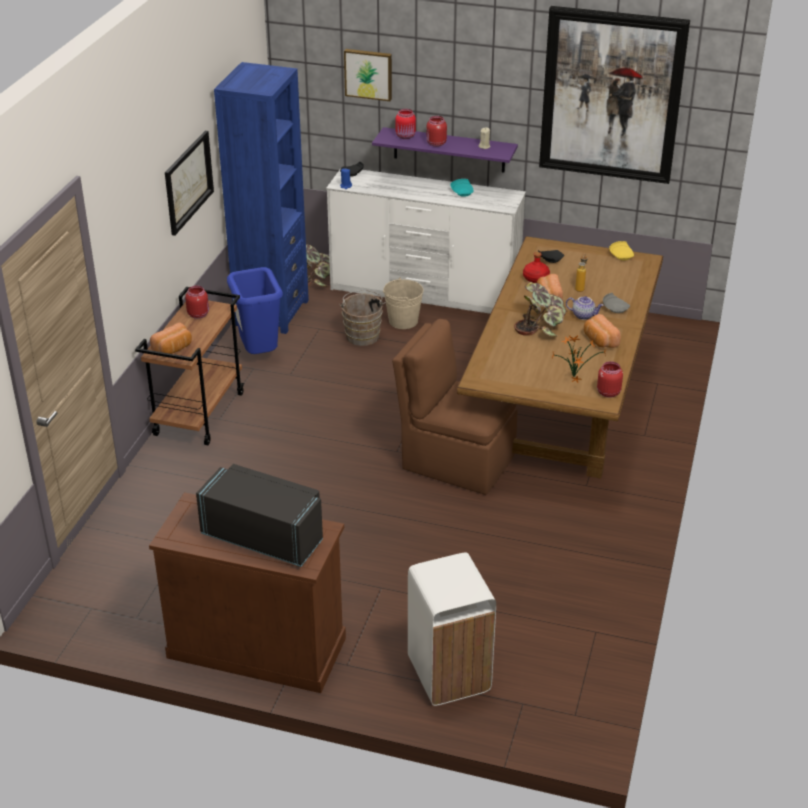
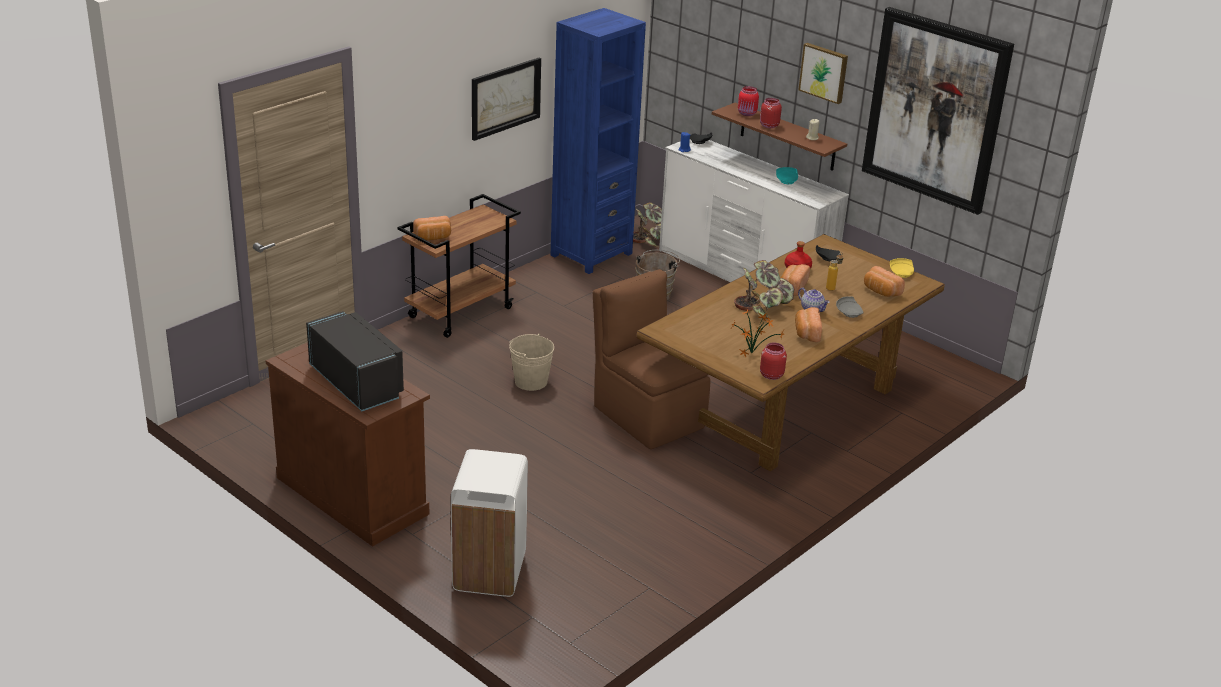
camera: 25 degrees right, 5 degrees down
red jar [185,286,209,319] -> none
blue trash can [227,267,283,354] -> none
picture [344,49,392,101] -> picture moved to [799,43,848,104]
purple shelf [372,127,518,172] -> brown shelf [712,103,847,171]
beige bucket [383,278,424,329] -> beige bucket moved to [509,333,554,391]
none -> bread [864,266,905,297]

